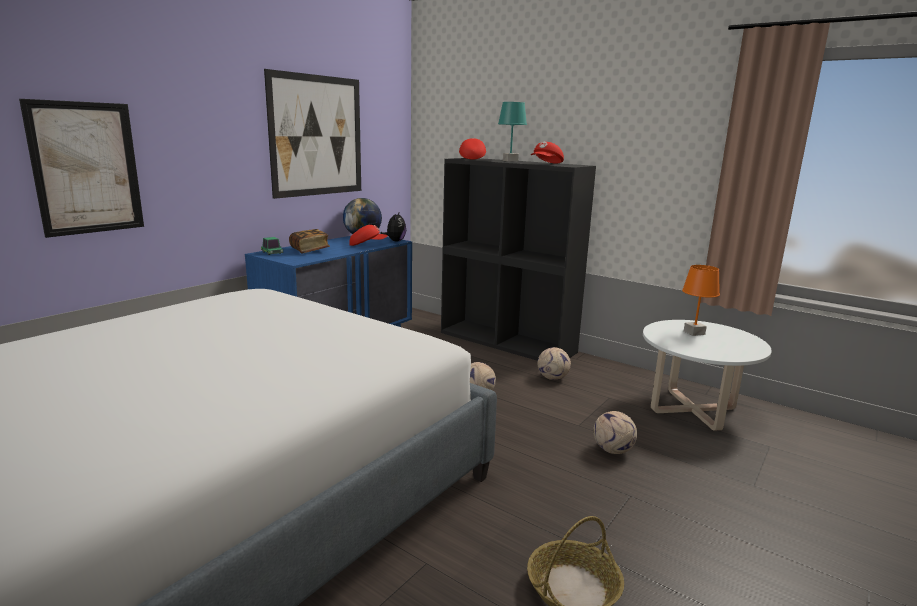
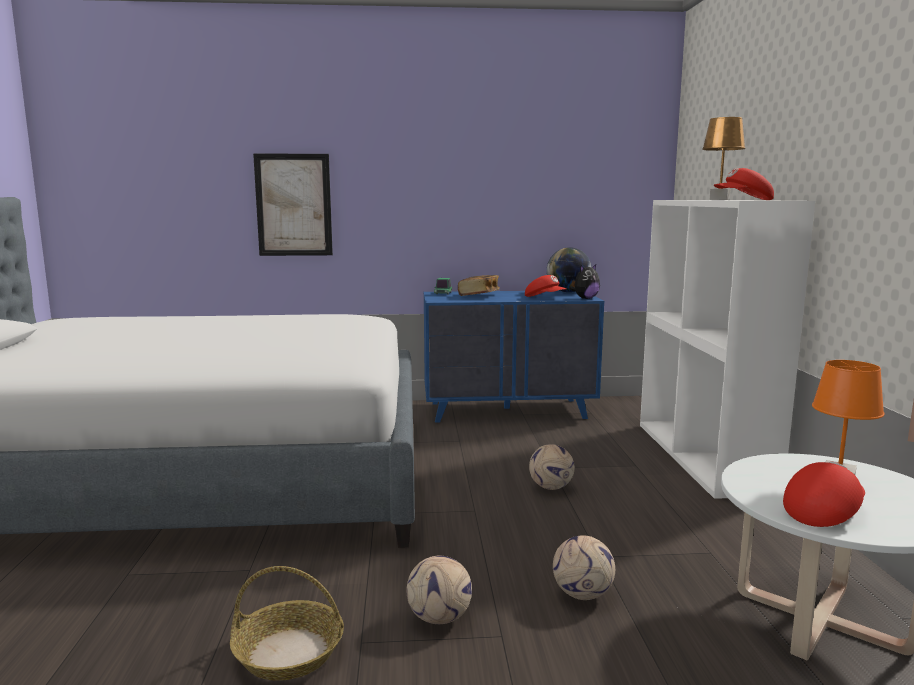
camera: 50 degrees right, 5 degrees down
picture [264,69,361,199] -> none
black bookcase [441,158,596,361] -> white bookcase [640,200,815,499]
red cap [459,138,486,160] -> red cap moved to [783,462,865,527]
turquoise table lamp [498,102,527,162] -> brown table lamp [702,117,745,200]
football [537,347,571,380] -> football moved to [406,556,472,624]

